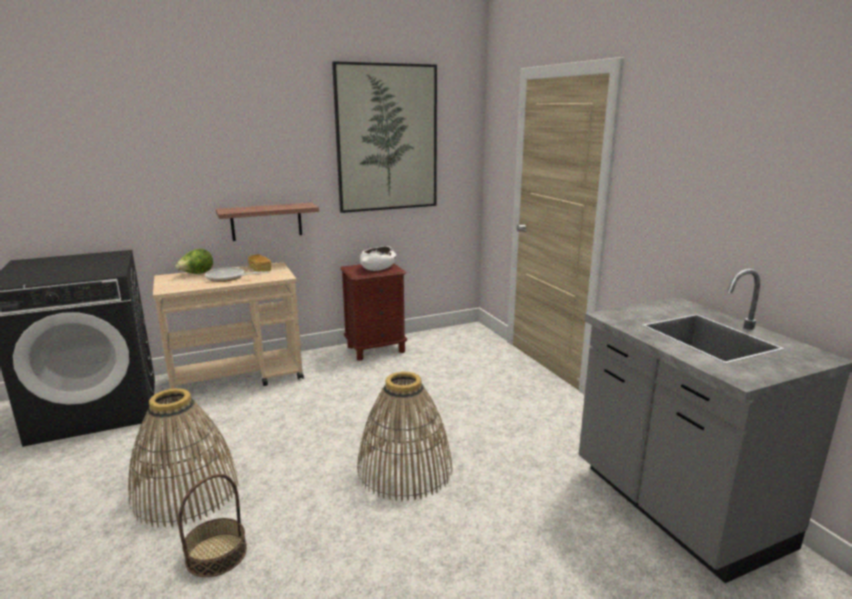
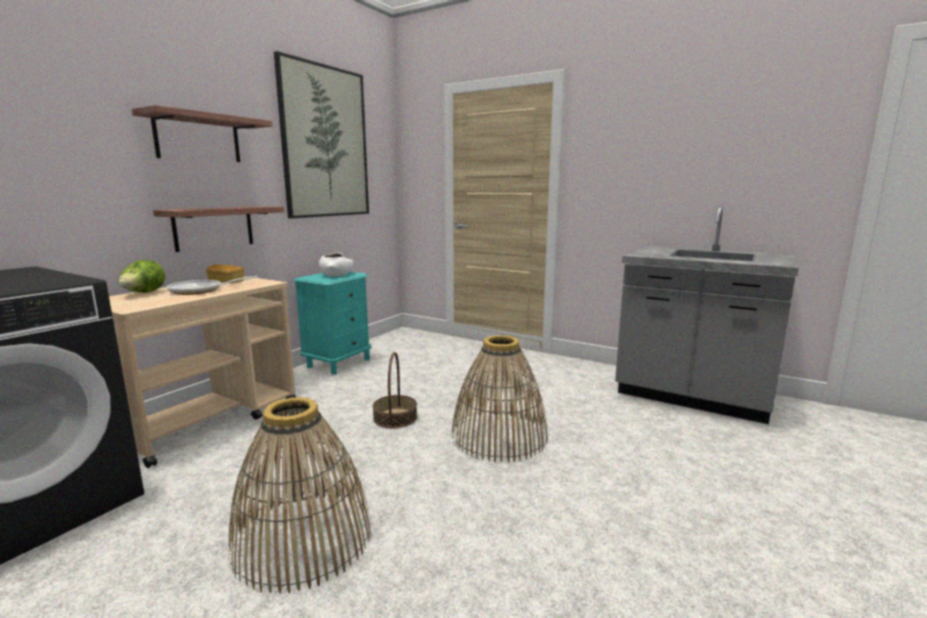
camera: 35 degrees left, 5 degrees down
basket [178,474,247,577] -> basket moved to [372,352,417,428]
brown nightstand [340,263,407,361] -> turquoise nightstand [294,272,371,375]
none -> shelf [131,105,273,162]

